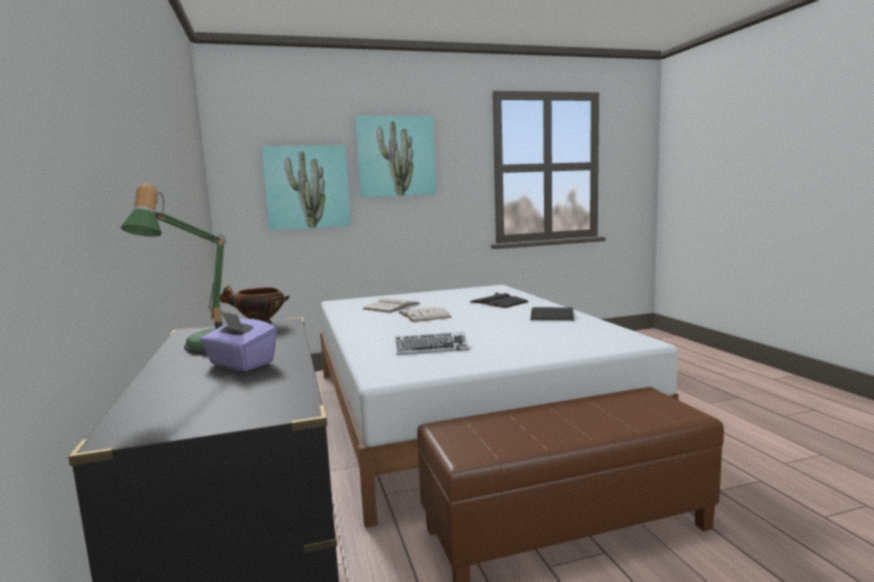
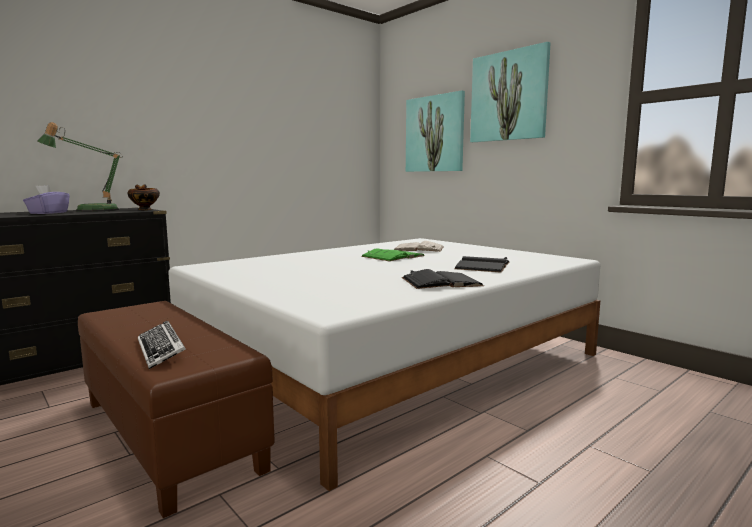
camera: 65 degrees right, 0 degrees up
keyboard [395,332,469,355] -> keyboard moved to [138,321,186,369]
white book [399,307,452,322] -> green book [361,248,425,262]

